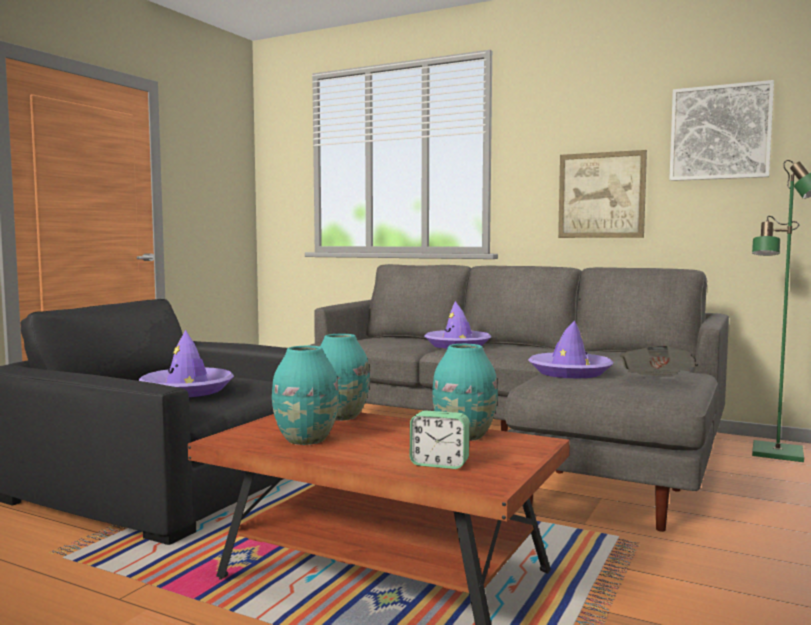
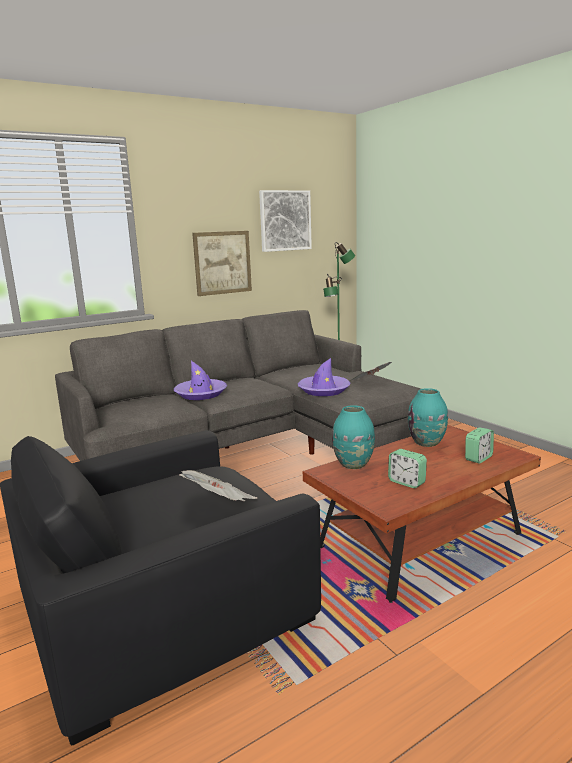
camera: 60 degrees left, 10 degrees up
purple hat [139,330,234,397] -> newspaper [179,470,257,501]
turquoise vase [272,346,339,445] -> alarm clock [388,449,427,488]

